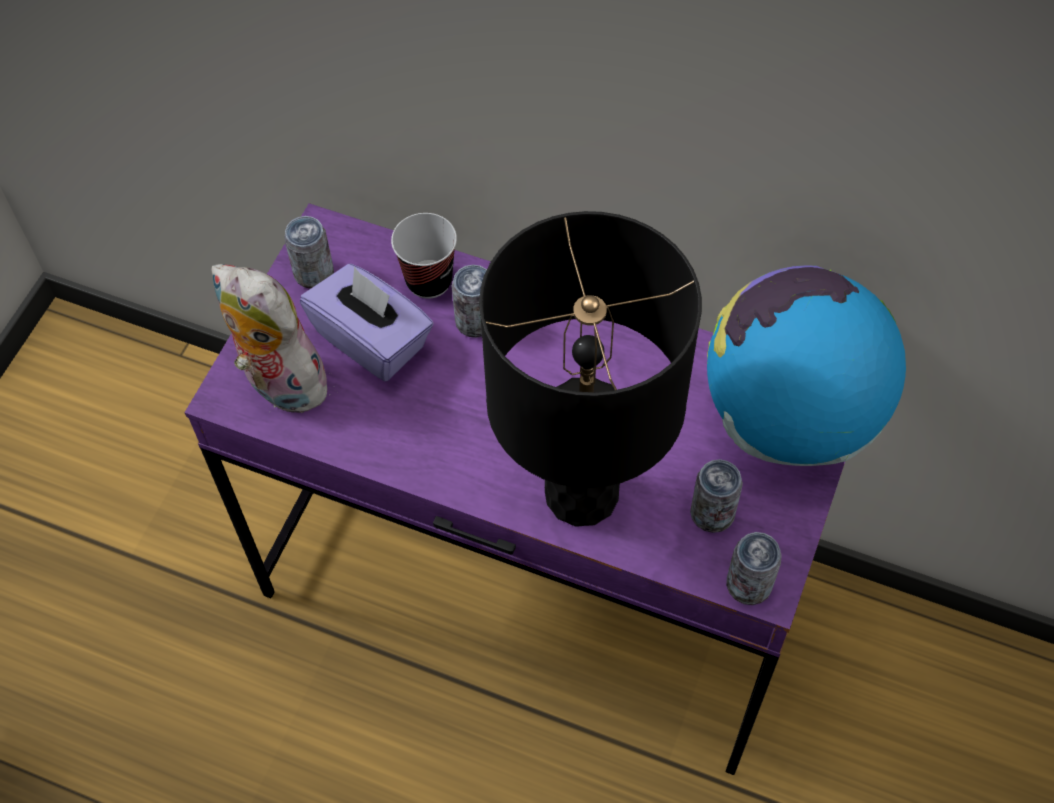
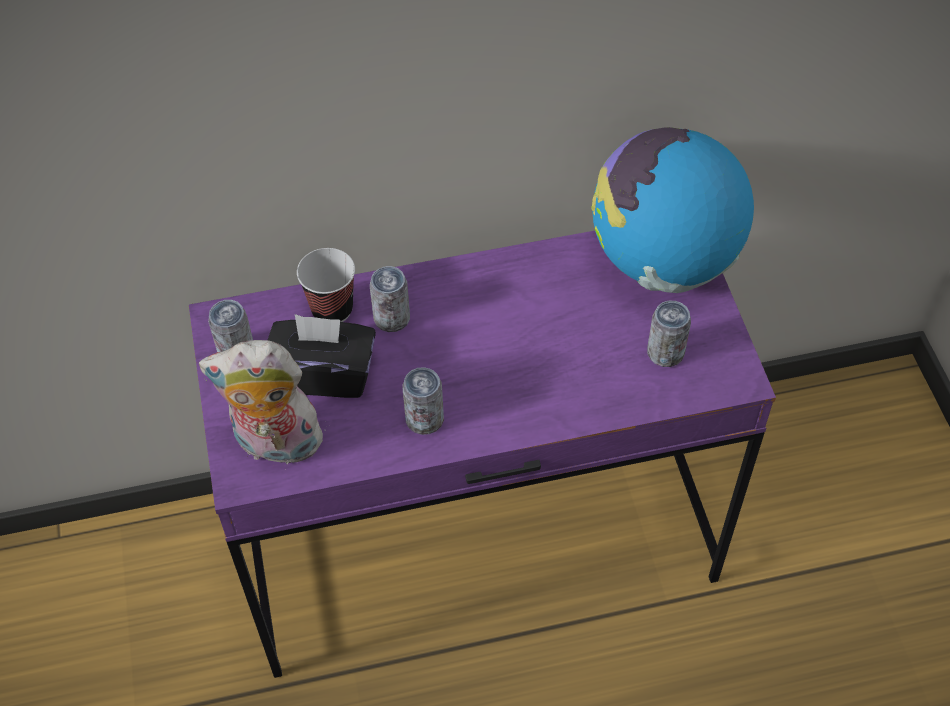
camera: 35 degrees left, 5 degrees down
purple tissue box [300,264,433,382] -> black tissue box [268,314,376,398]
black table lamp [479,211,702,527] -> none
can [726,532,781,605] -> can moved to [402,367,444,435]

